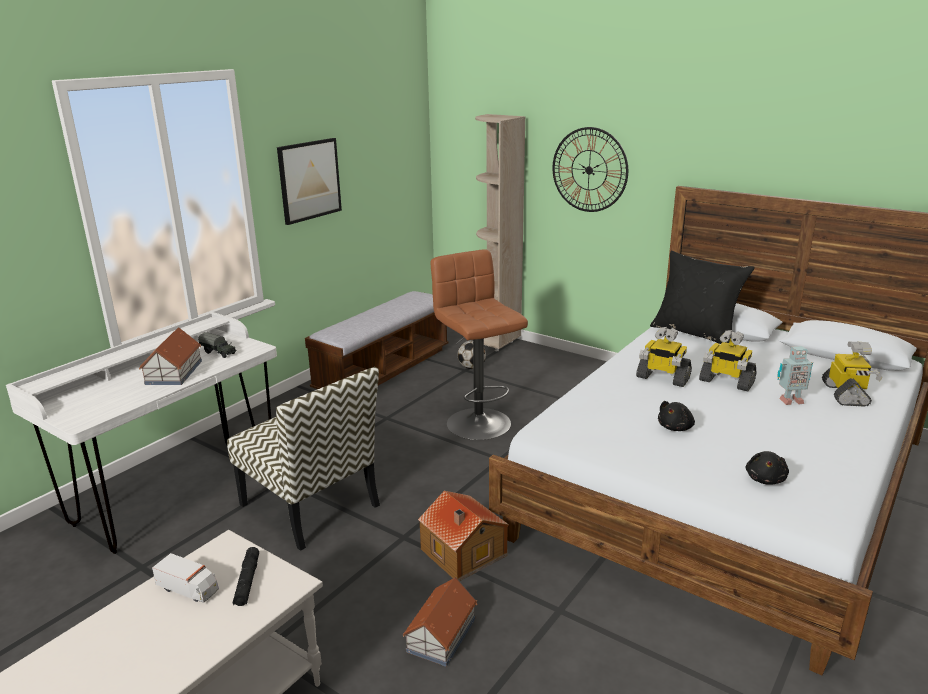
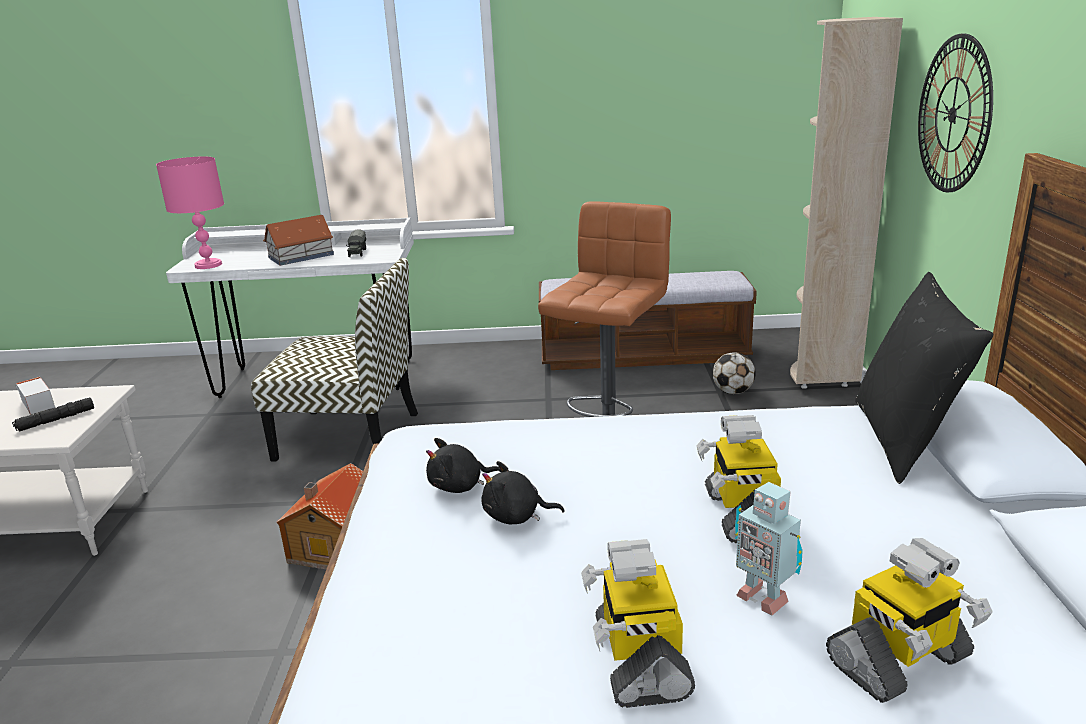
camera: 55 degrees right, 0 degrees up
toy truck [152,553,219,603] -> toy truck turned 150 degrees clockwise [16,377,55,414]
chair [227,367,380,551] -> chair turned 90 degrees counterclockwise [251,258,418,462]
picture [277,138,342,225] -> none
toy house [403,577,477,667] -> none
toy robot [636,327,692,387] -> toy robot moved to [581,539,695,708]
black plush toy [746,451,789,485] -> black plush toy moved to [426,438,502,493]
none -> pink table lamp [156,157,224,269]

